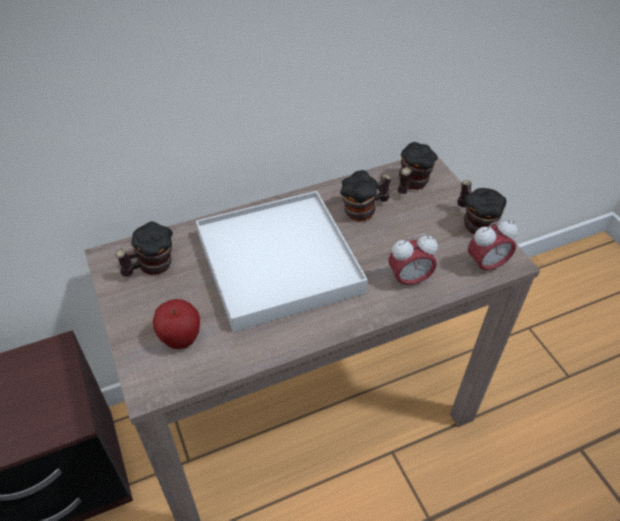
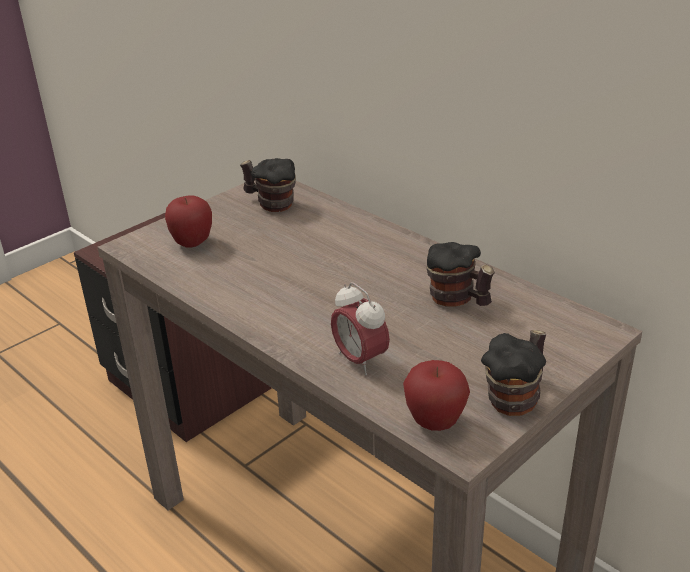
camera: 70 degrees right, 15 degrees down
white tray [196,191,367,332] -> none
mug [398,142,438,194] -> none
alarm clock [468,219,518,275] -> apple [403,360,470,431]

